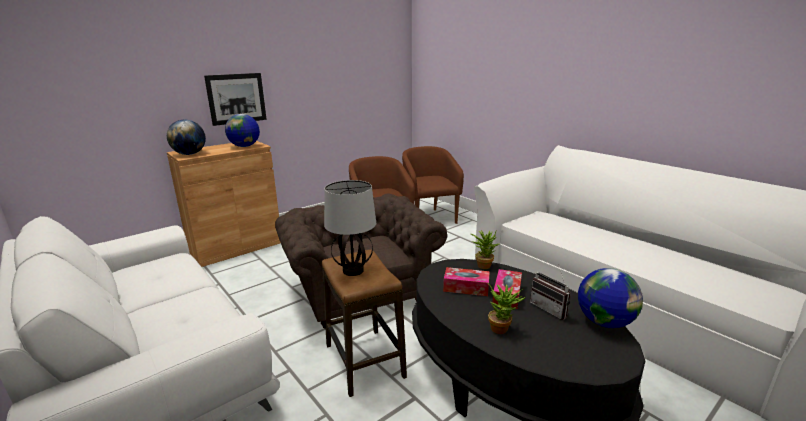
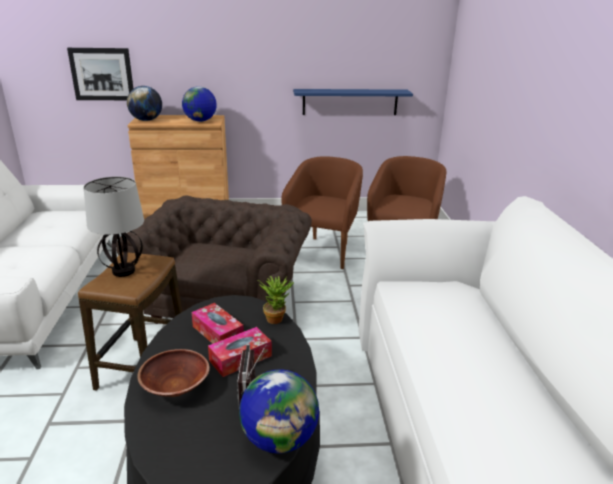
camera: 35 degrees right, 5 degrees up
picture [204,73,267,126] -> picture moved to [67,48,133,100]
potted plant [487,283,526,334] -> brown bowl [137,349,210,397]
none -> blue shelf [293,89,413,115]

